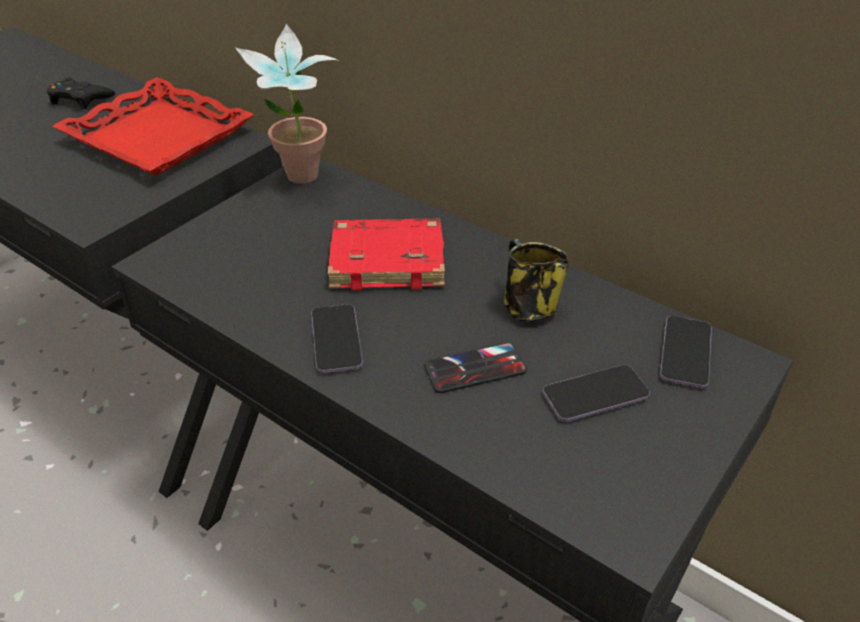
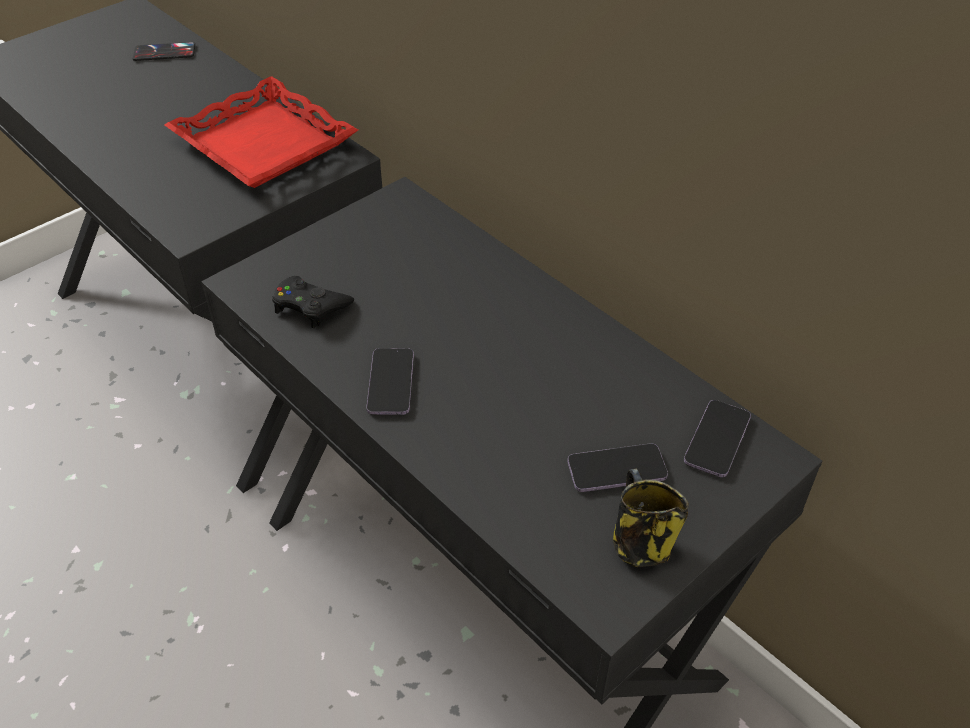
camera: 10 degrees right, 5 degrees up
black game controller [47,77,115,110] -> black game controller moved to [272,276,354,328]
potted plant [236,24,338,184] -> none
red book [328,219,445,291] -> none
phone [424,342,527,393] -> phone moved to [133,42,195,61]
mug [504,239,569,322] -> mug moved to [613,469,689,567]

